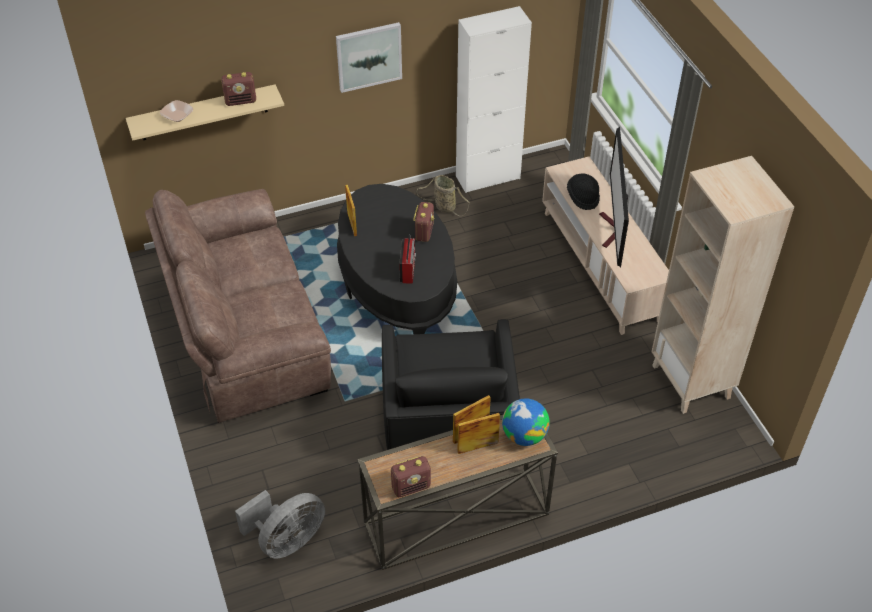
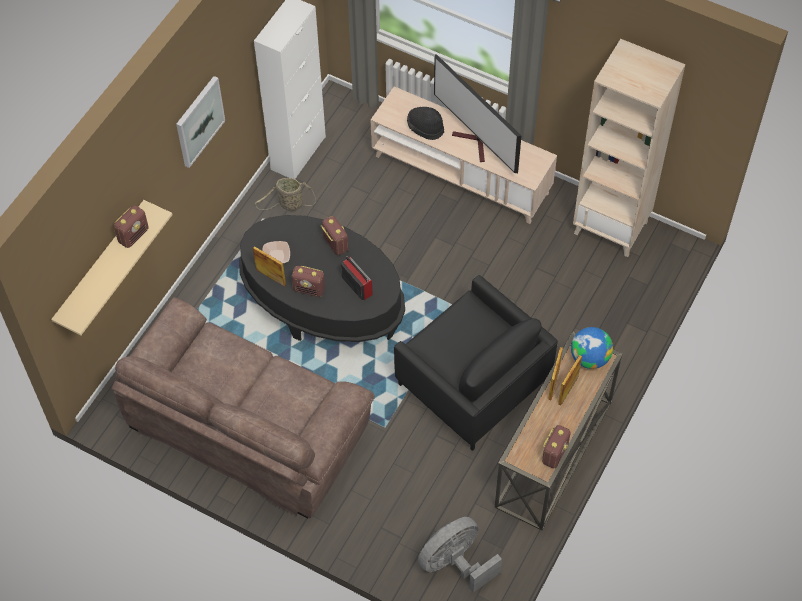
camera: 40 degrees left, 10 degrees up
bowl [160,100,194,122] -> bowl moved to [262,241,290,263]
grey fan [235,490,325,559] -> grey fan turned 135 degrees counterclockwise [418,517,502,593]
none -> radio [292,266,325,297]

